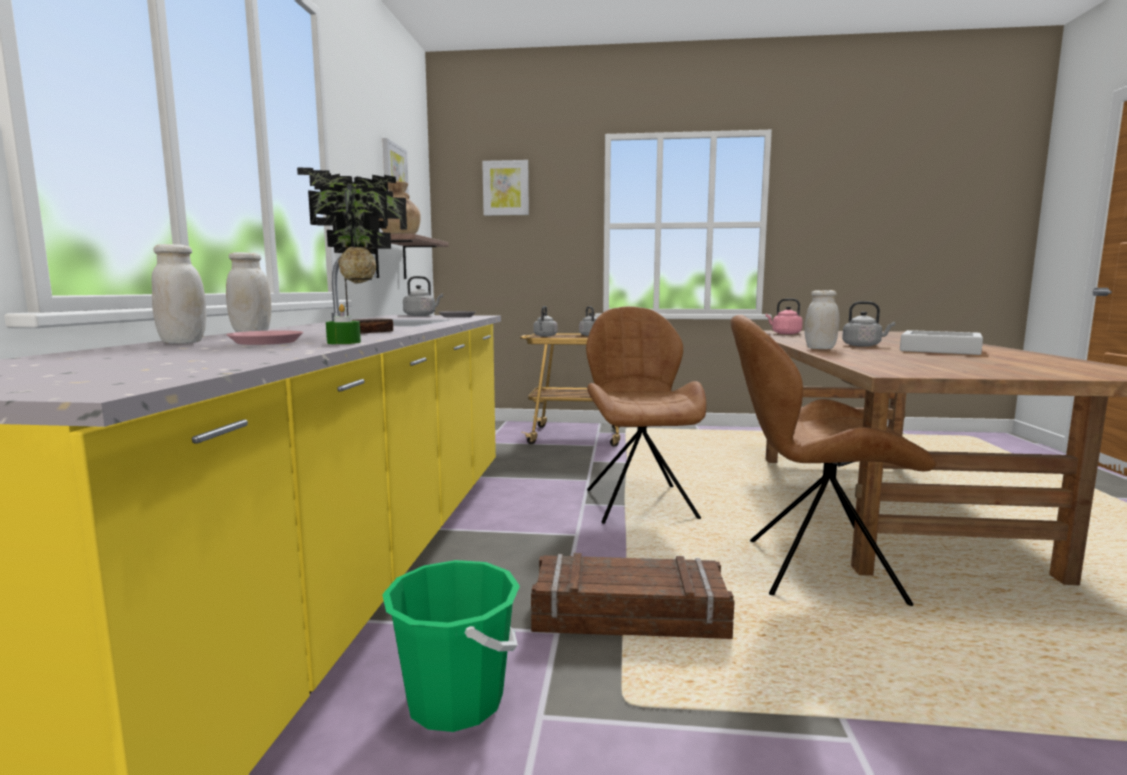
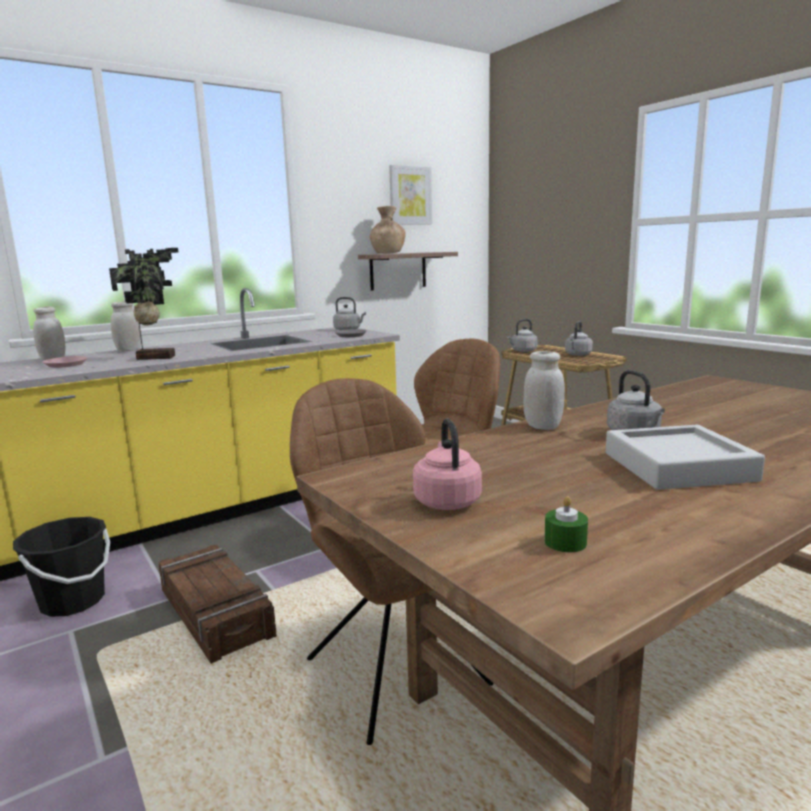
camera: 50 degrees right, 5 degrees up
green candle [326,304,361,344] -> green candle moved to [544,496,588,553]
green bucket [382,560,520,732] -> black bucket [13,517,110,617]
picture [482,160,529,216] -> none
pink kettle [766,298,803,334] -> pink kettle moved to [413,419,482,510]

